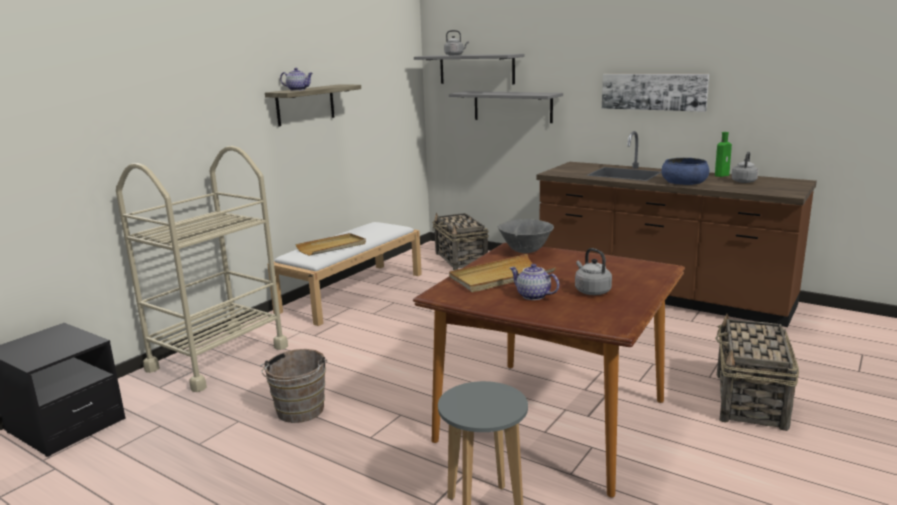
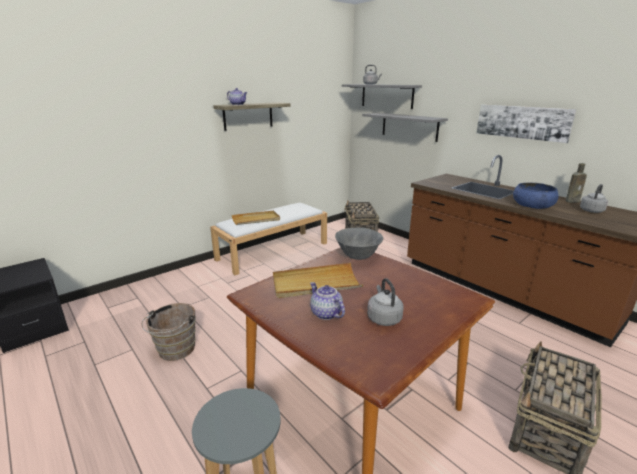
camera: 15 degrees right, 5 degrees up
beige cart [116,146,288,392] -> none
green bottle [715,132,732,177] -> brown bottle [566,163,587,203]

